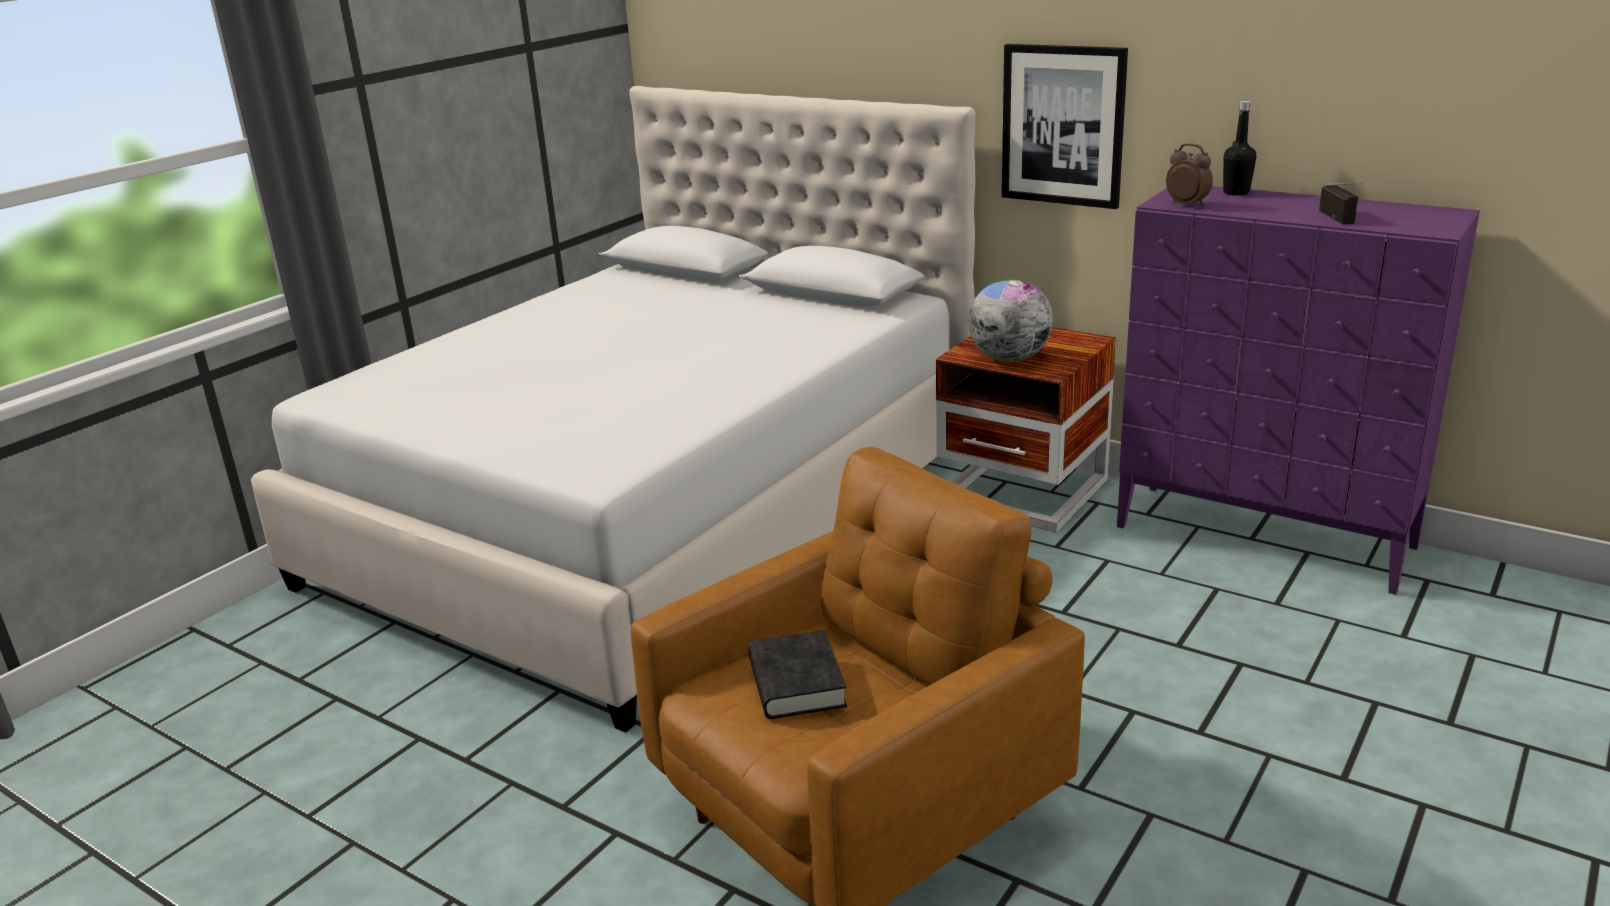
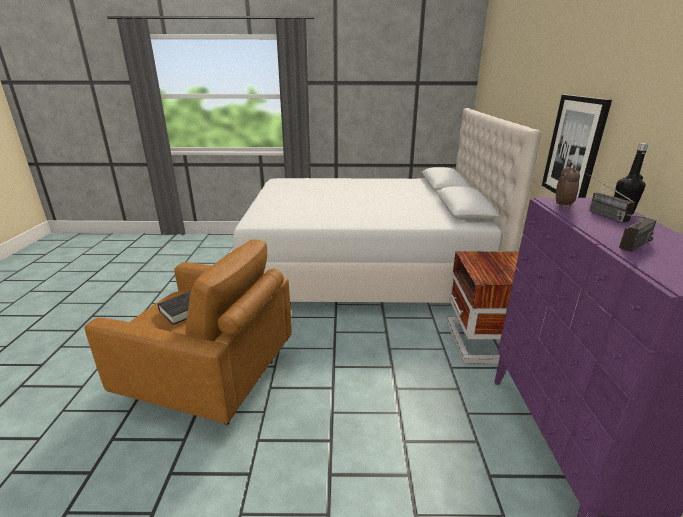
camera: 55 degrees right, 0 degrees up
globe [968,279,1053,362] -> none
none -> radio [586,173,635,223]

